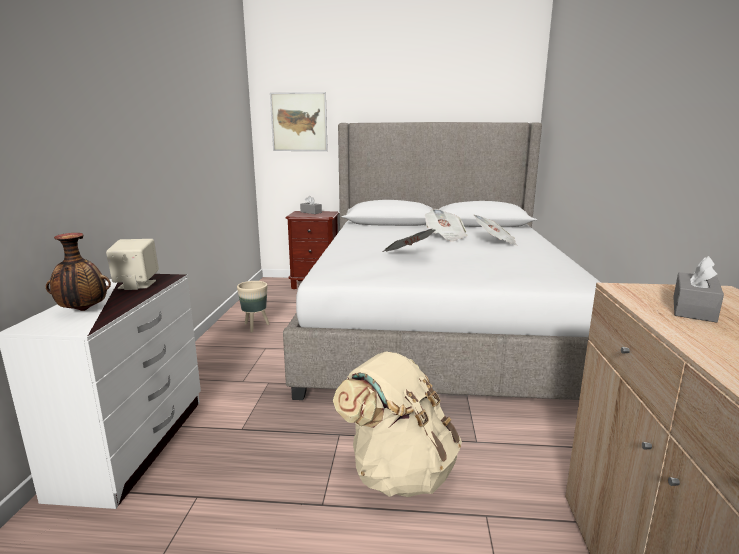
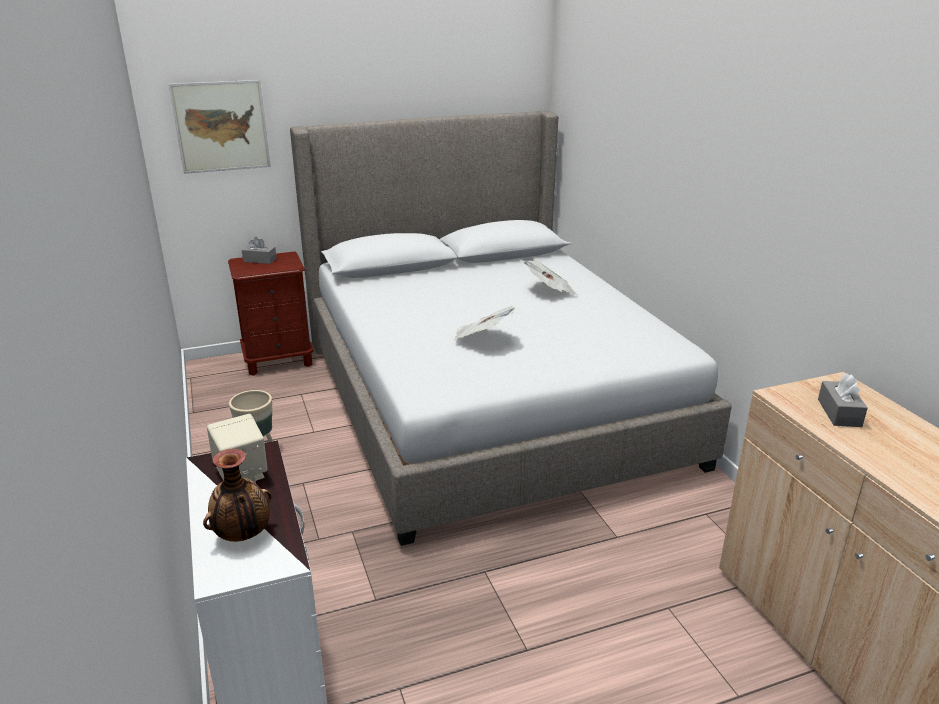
camera: 25 degrees left, 10 degrees up
beige backpack [333,351,462,497] -> none
newspaper [425,209,468,242] -> none

